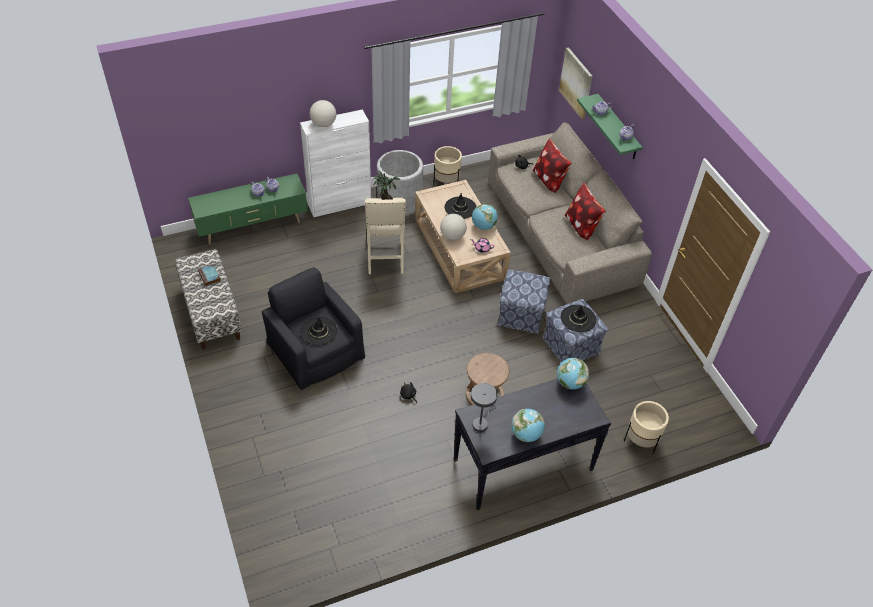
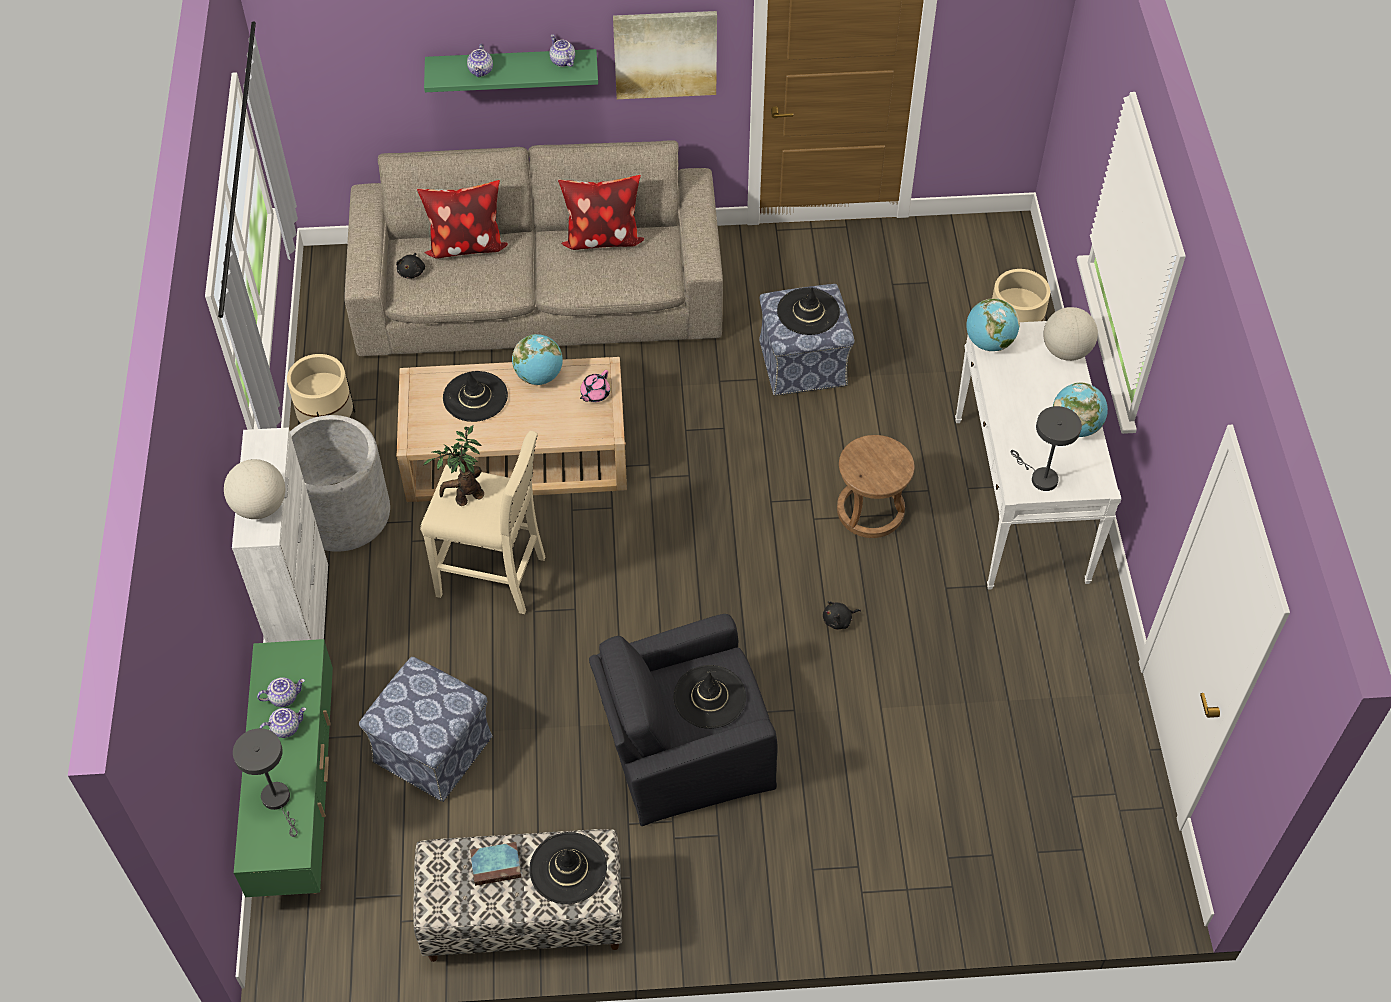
camera: 70 degrees left, 5 degrees up
globe [440,214,467,240] -> globe moved to [1043,307,1098,361]
black console table [453,379,611,510] -> white console table [955,321,1121,590]
ottoman [498,270,550,334] -> ottoman moved to [359,657,493,802]
picture [559,47,593,119] -> picture moved to [613,11,717,99]
none -> grey table lamp [233,728,298,837]
none -> black hat [529,832,607,904]

